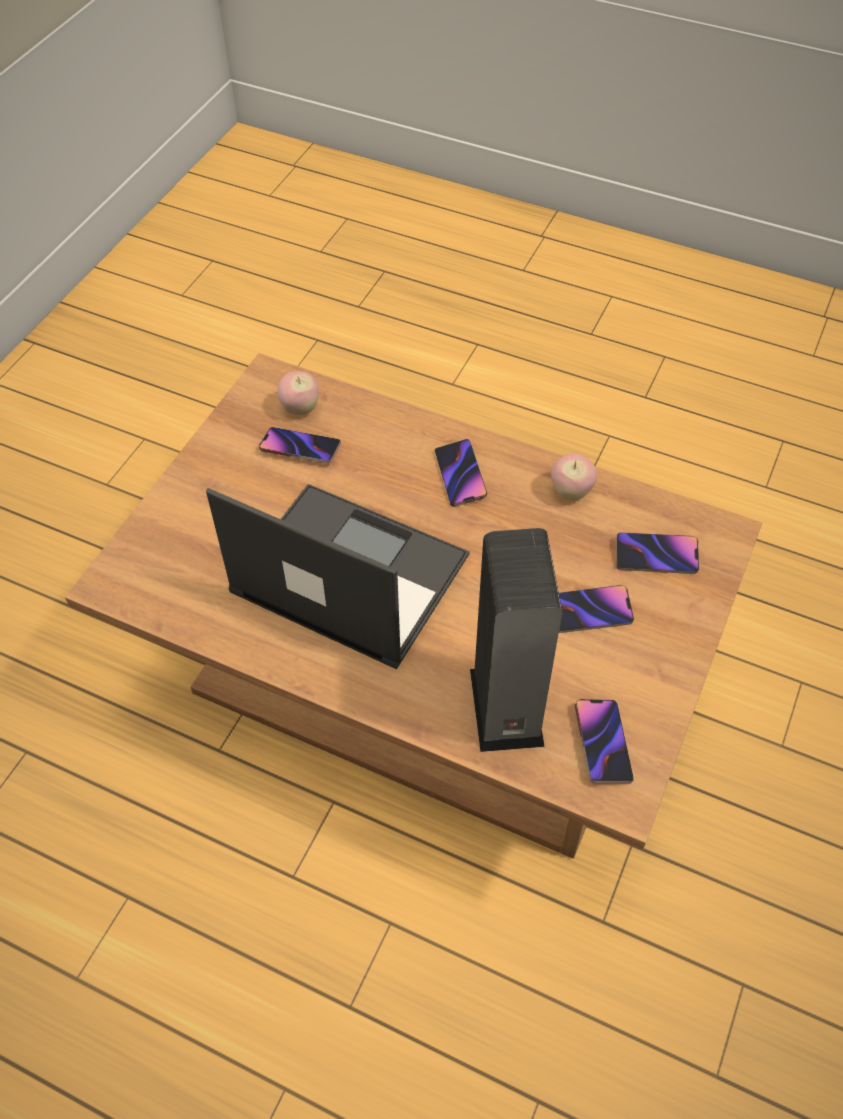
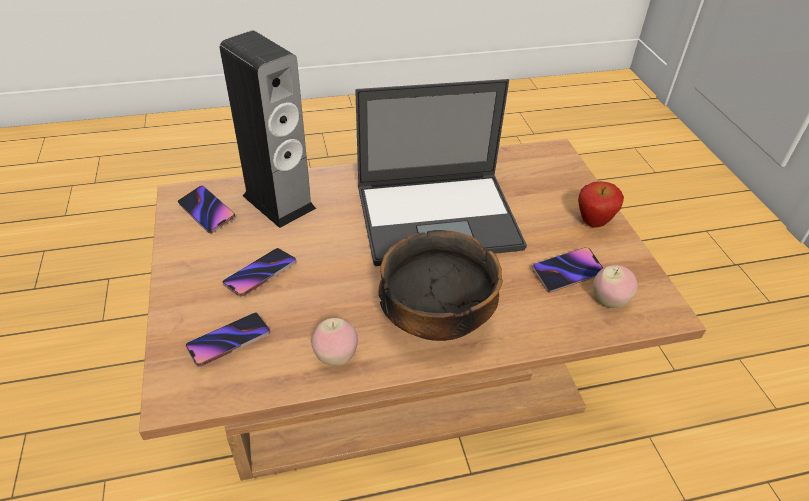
camera: 140 degrees right, 10 degrees down
phone [435,439,487,507] -> bowl [378,230,503,341]
none -> apple [578,181,624,228]

